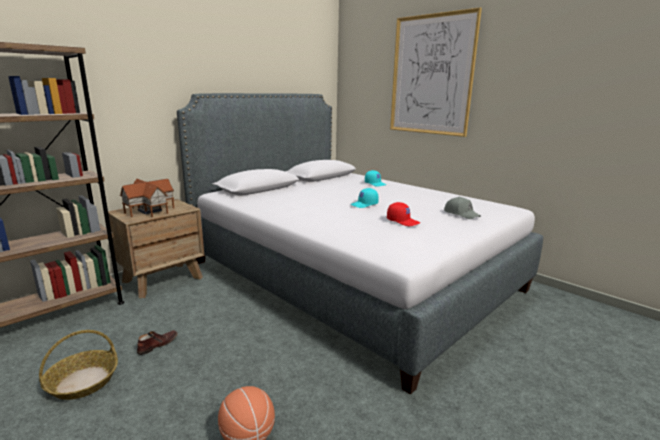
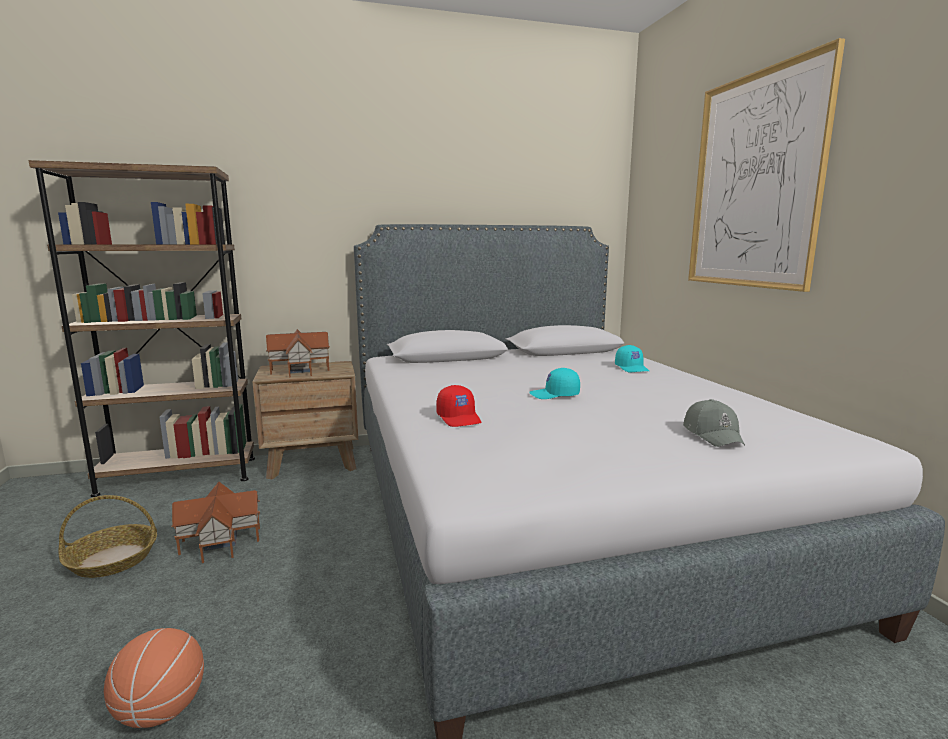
camera: 30 degrees right, 5 degrees down
brown shoe [137,330,178,355] -> toy house [171,482,260,563]
red cap [387,202,420,226] -> red cap moved to [436,385,481,427]

